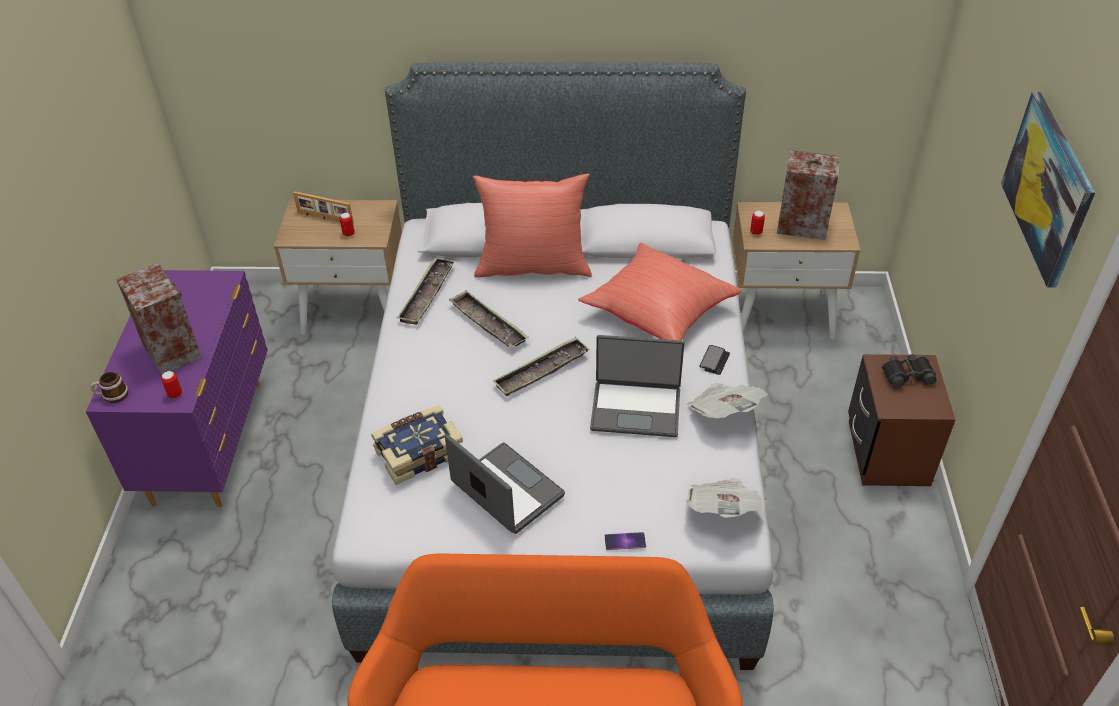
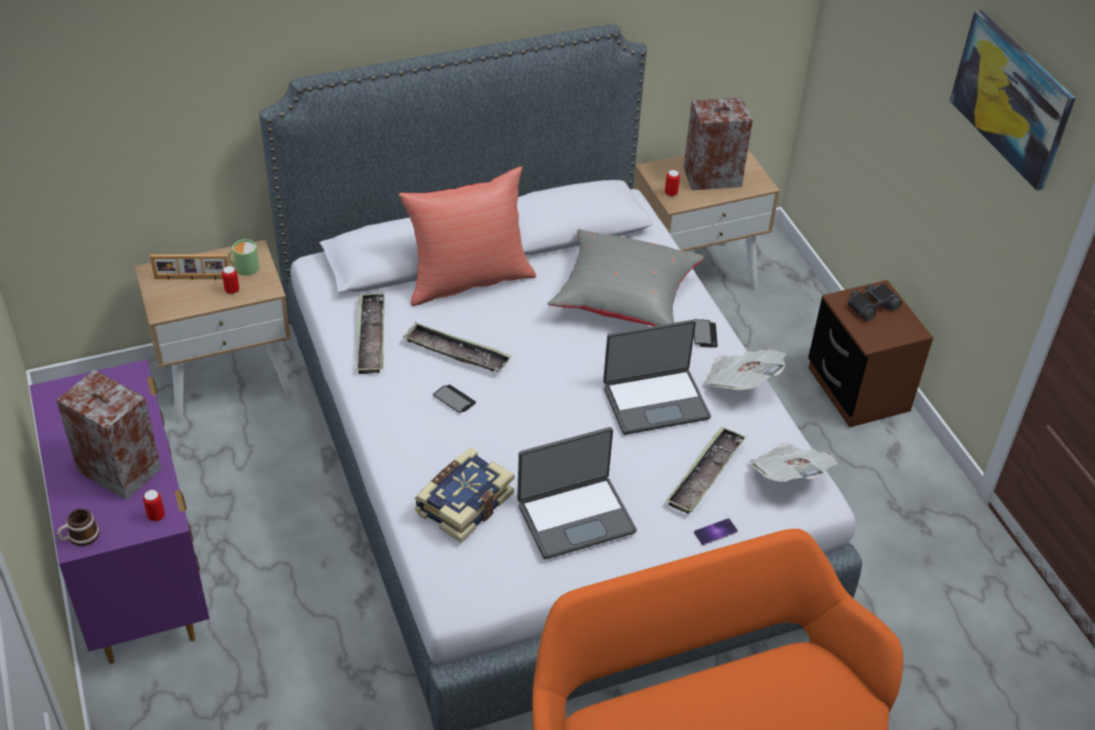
camera: 25 degrees left, 0 degrees up
laptop [445,435,565,534] -> laptop turned 135 degrees clockwise [517,427,637,559]
tray [492,337,590,396] -> tray moved to [666,426,746,514]
red pillow [578,243,741,341] -> grey pillow [548,229,704,326]
none -> green mug [228,239,259,276]
none -> phone [433,385,476,413]

